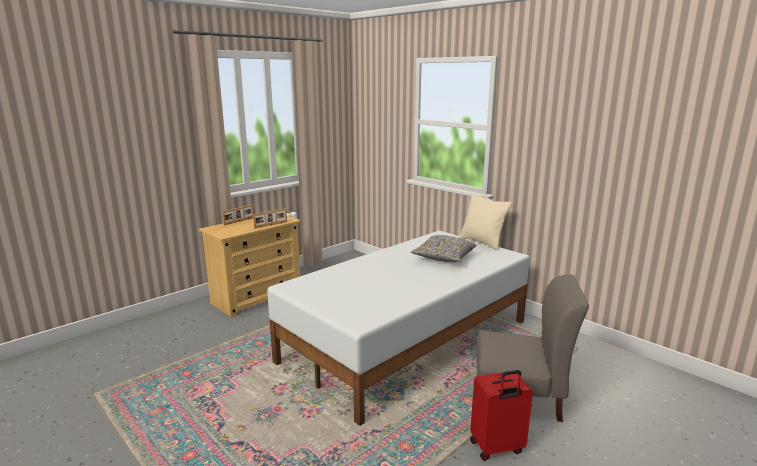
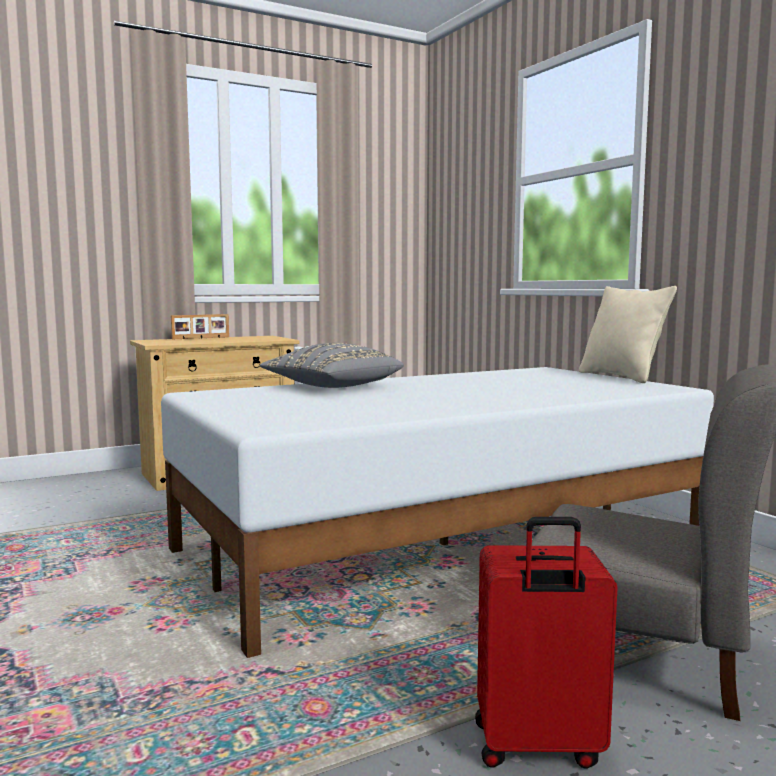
camera: 15 degrees right, 10 degrees down
picture frame [253,208,287,229] -> none
grey pillow [411,235,476,262] -> grey pillow moved to [260,343,404,388]

